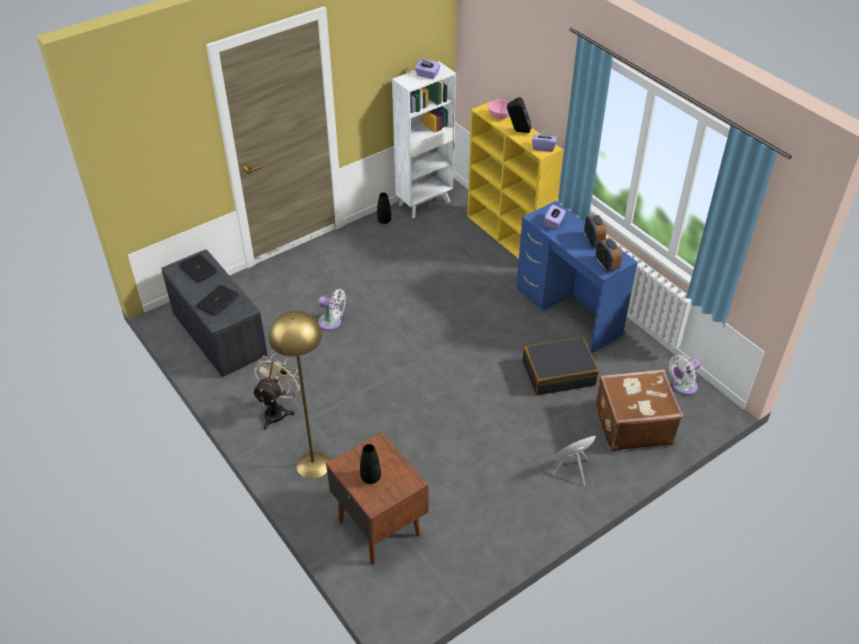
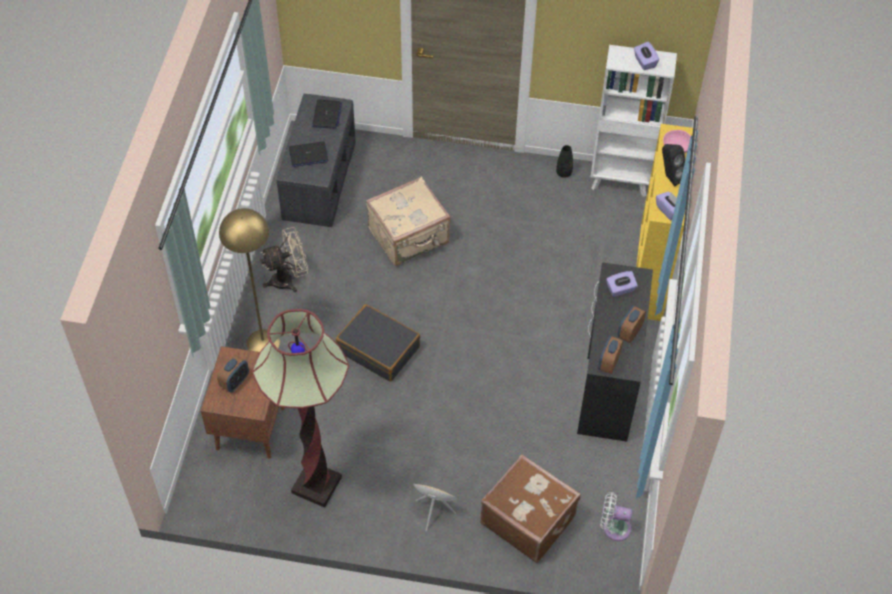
camera: 45 degrees right, 10 degrees up
white fan [318,289,346,330] -> beige suitcase [366,177,450,266]
black vase [360,444,381,484] -> alarm clock [217,355,249,393]
blue desk [517,201,638,354] -> black desk [577,262,653,442]
black suitcase [522,337,599,395] -> black suitcase moved to [336,304,420,382]
none -> floor lamp [252,309,349,508]

